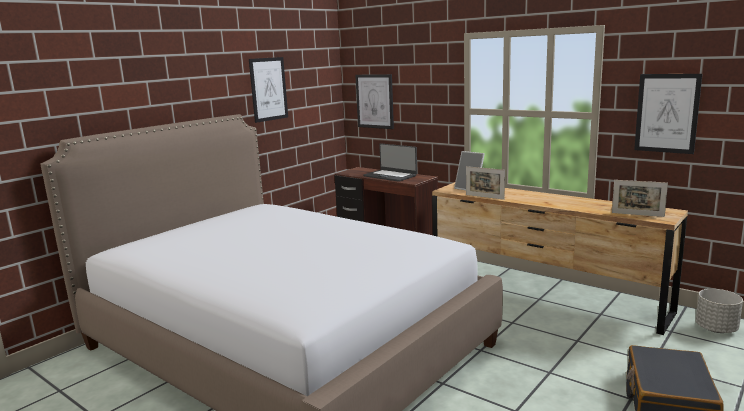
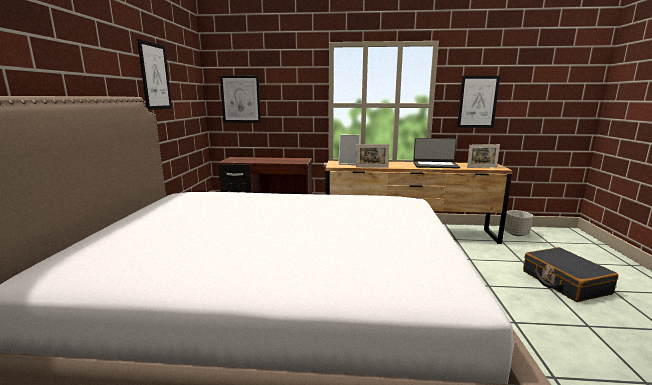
camera: 35 degrees left, 0 degrees up
laptop [363,143,417,182] -> laptop moved to [413,138,460,169]

